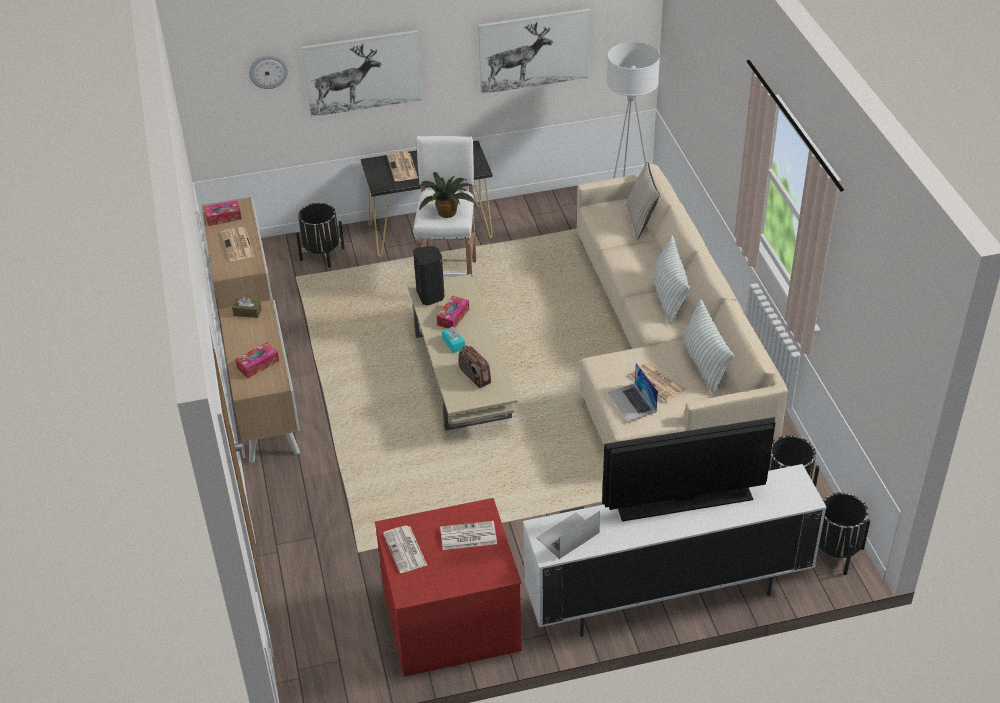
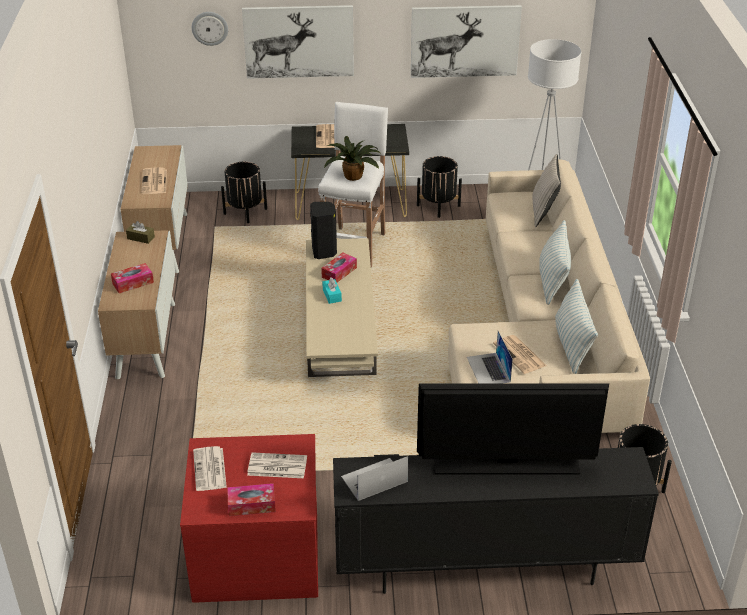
camera: 10 degrees right, 5 degrees down
tissue box [204,200,242,226] -> tissue box moved to [227,483,276,516]
radio [459,345,491,388] -> none
white tv stand [523,464,827,637] -> black tv stand [333,447,659,594]
black planter [818,492,870,575] -> black planter moved to [417,156,462,218]

